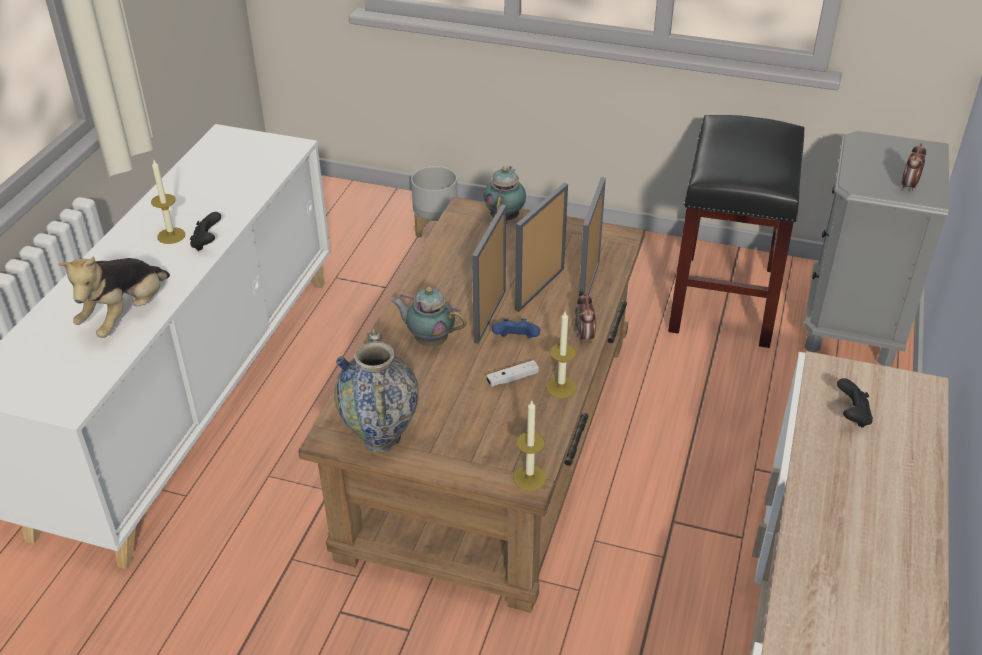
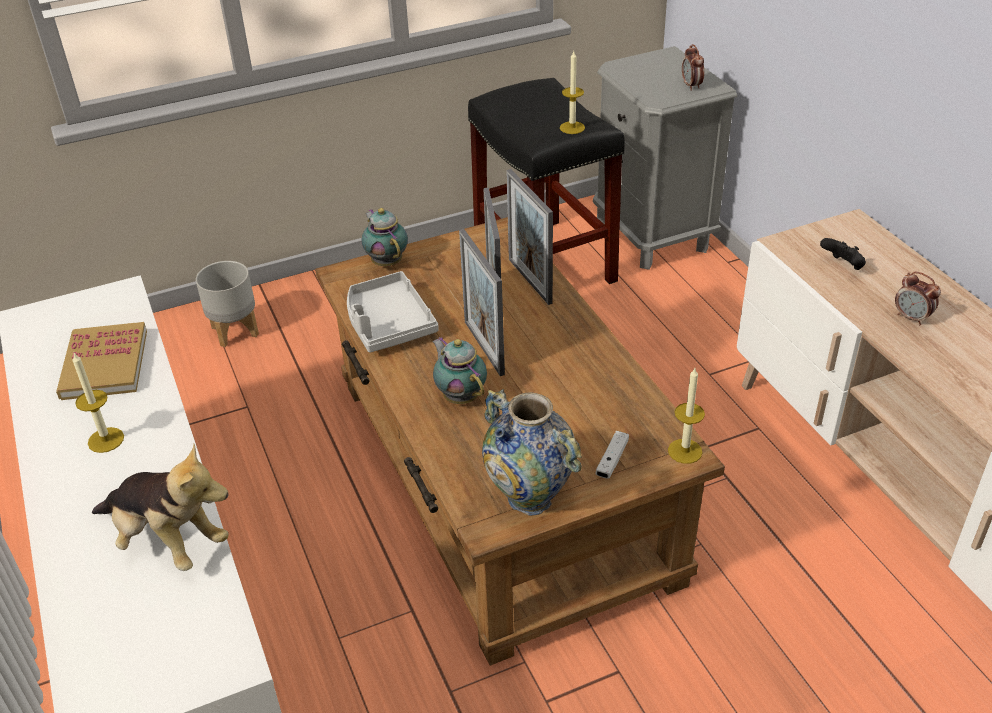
camera: 40 degrees left, 0 degrees up
plush toy [58,256,170,338] -> plush toy turned 45 degrees counterclockwise [92,444,229,571]
black game controller [190,212,221,251] -> none
teapot [391,287,467,346] -> teapot turned 75 degrees clockwise [432,336,487,404]
white game controller [486,360,539,387] -> white game controller moved to [596,431,629,479]
blue game controller [492,318,540,338] -> none
candle [546,311,577,398] -> candle moved to [560,51,585,134]
alarm clock [575,293,596,344] -> alarm clock moved to [895,272,941,326]
none -> book [56,322,147,400]
none -> grey tray [347,271,439,353]

